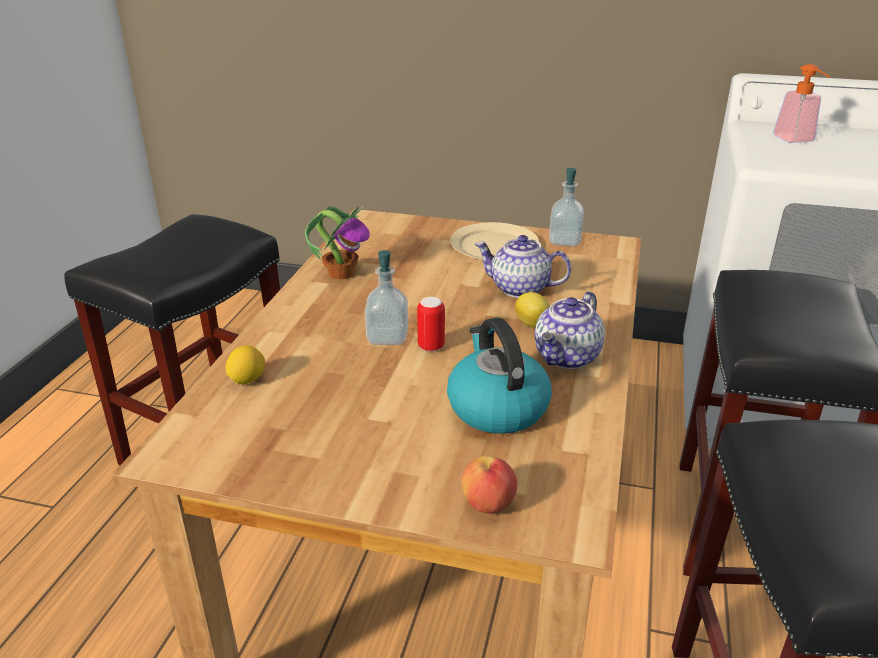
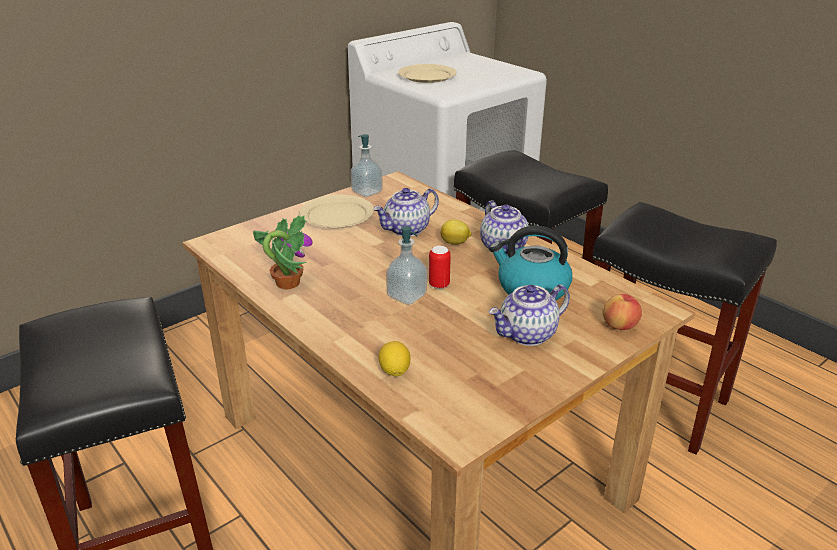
camera: 55 degrees left, 0 degrees up
soap dispenser [773,64,830,143] -> beige plate [398,64,457,83]
none -> teapot [489,285,570,346]

